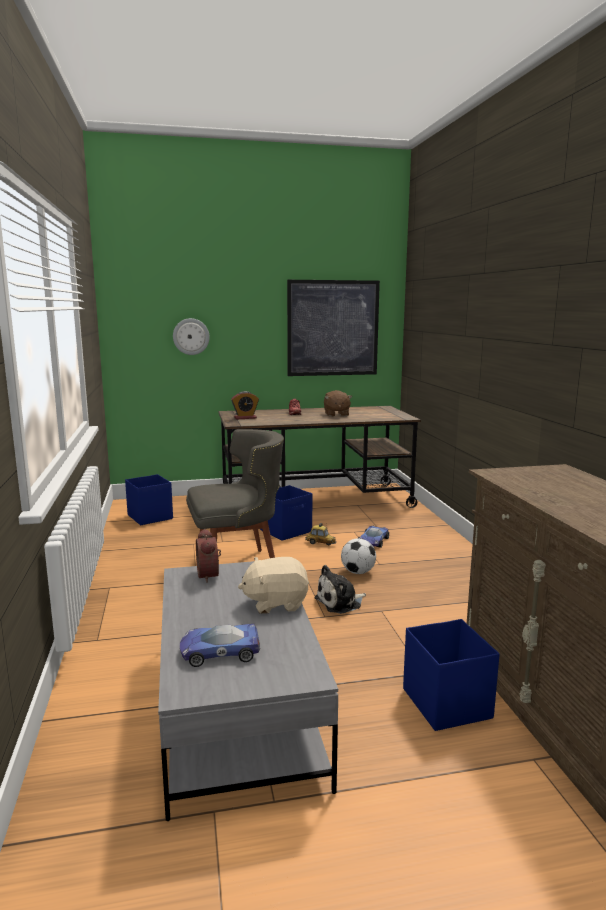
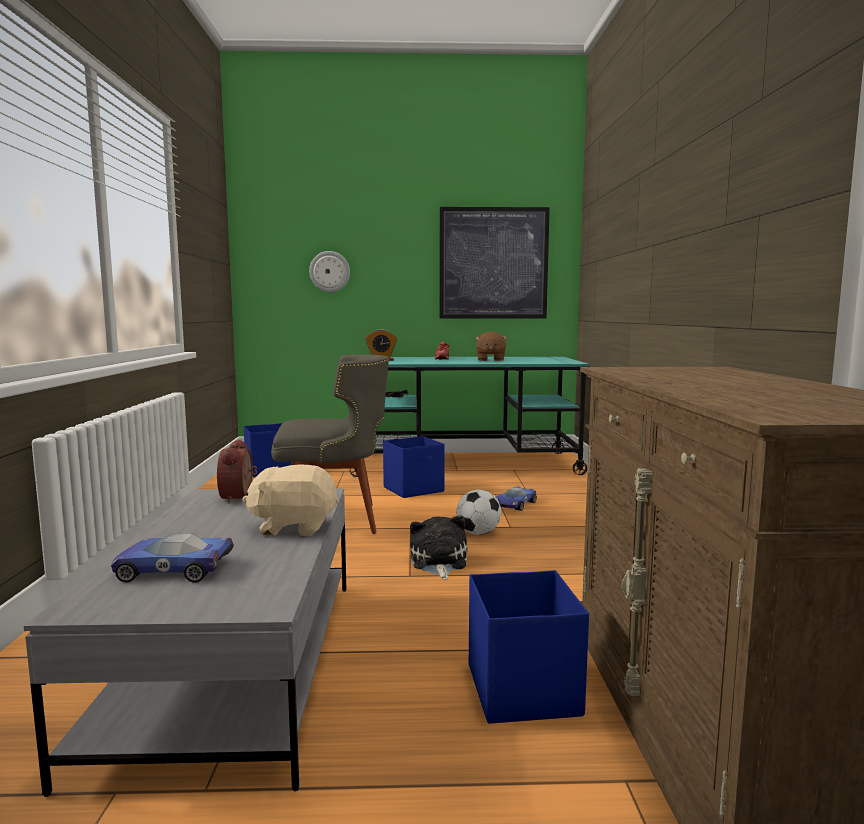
camera: 10 degrees right, 5 degrees down
brown desk [218,406,421,508] -> turquoise desk [350,357,590,477]
toy car [305,523,336,545] -> none
plush toy [314,565,366,614] -> plush toy turned 105 degrees clockwise [410,515,467,580]

